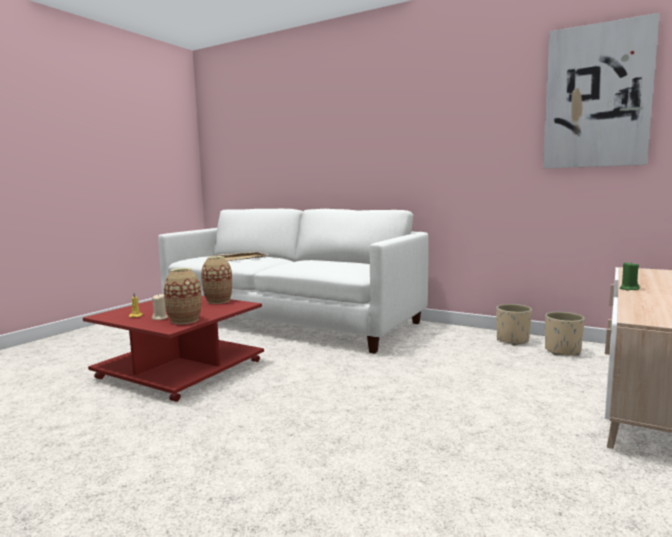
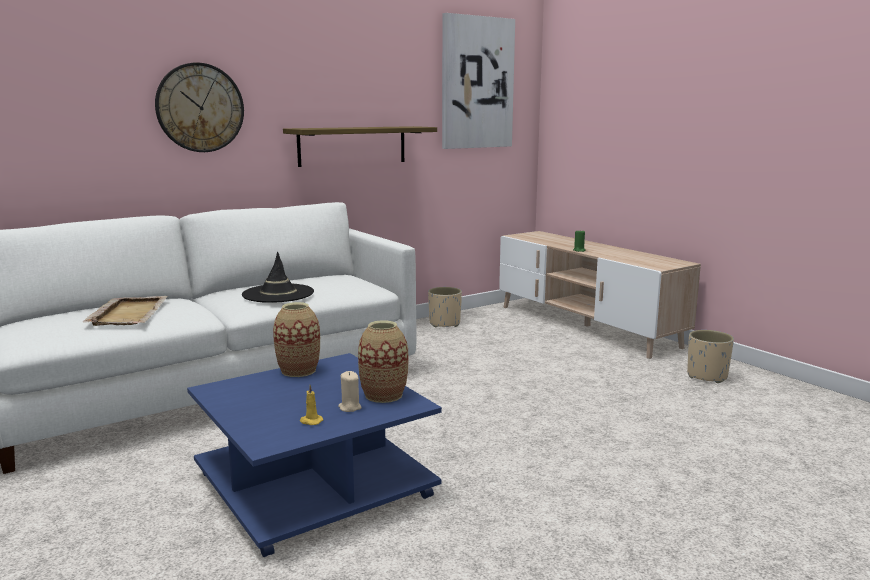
camera: 65 degrees left, 5 degrees up
red coffee table [83,296,264,402] -> blue coffee table [187,353,442,557]
beige planter [545,312,585,355] -> beige planter moved to [687,330,734,383]
none -> wall clock [155,62,244,152]
none -> black hat [242,251,314,303]
none -> shelf [283,126,437,167]

